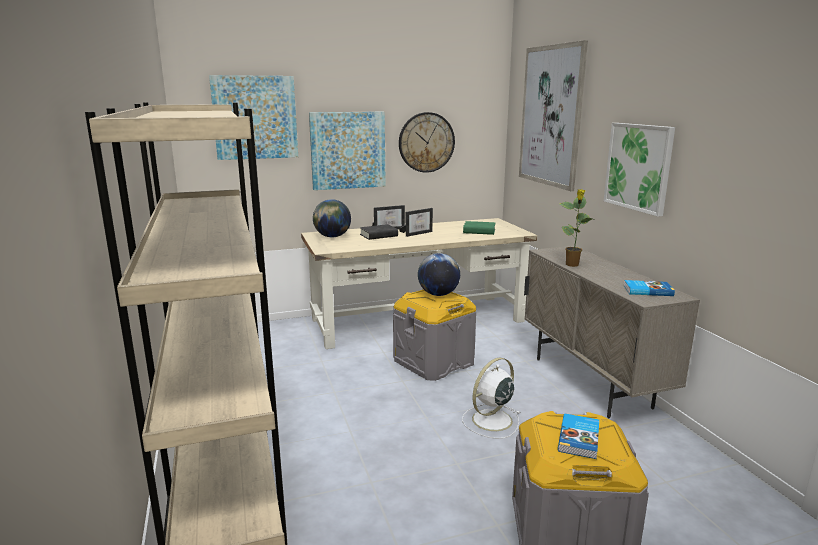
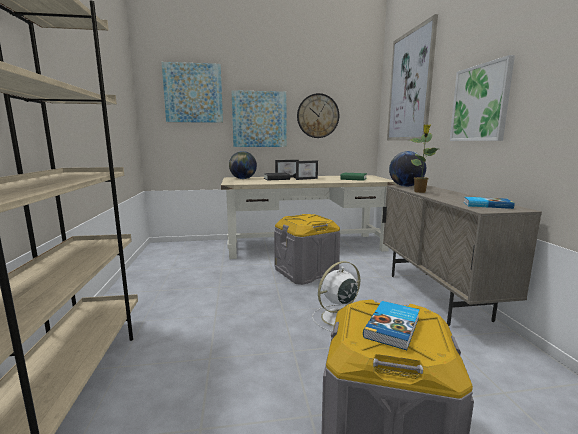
camera: 10 degrees right, 5 degrees down
globe [418,253,460,296] -> globe moved to [389,151,426,187]

